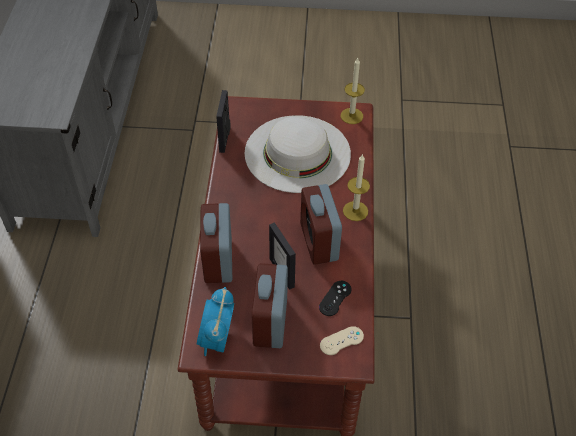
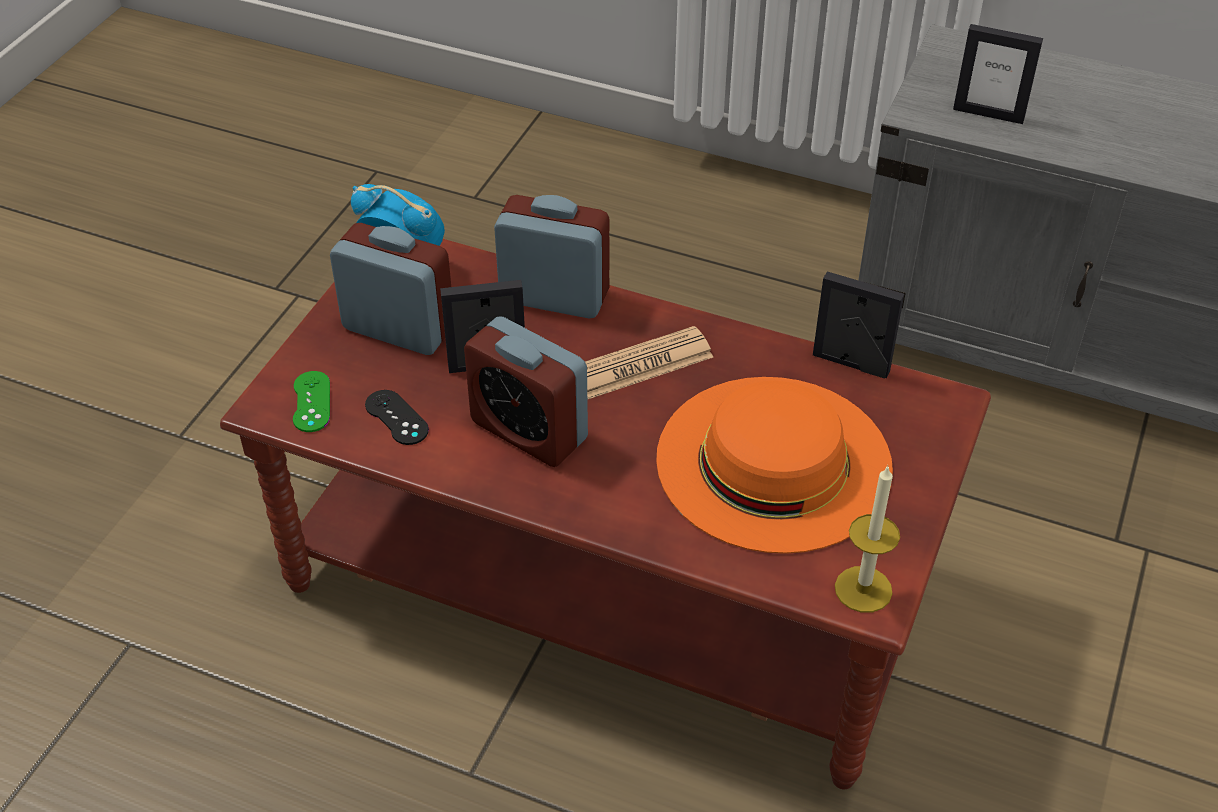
camera: 110 degrees right, 5 degrees down
white hat [245,115,351,193] -> orange hat [656,377,893,554]
alarm clock [300,184,342,265] -> alarm clock turned 150 degrees counterclockwise [464,316,588,467]
beige game controller [320,326,364,355] -> green game controller [293,371,330,432]
candle [343,154,370,221] -> none
none -> newspaper [585,326,713,400]
none -> picture frame [953,24,1043,124]

